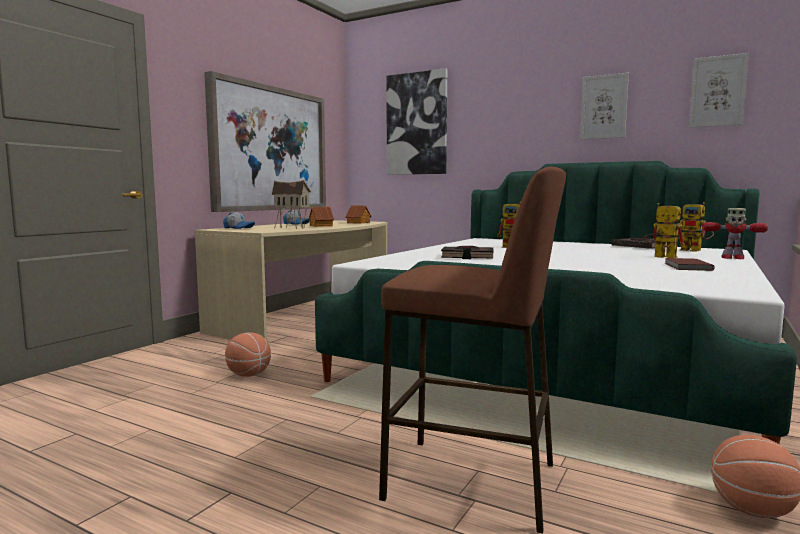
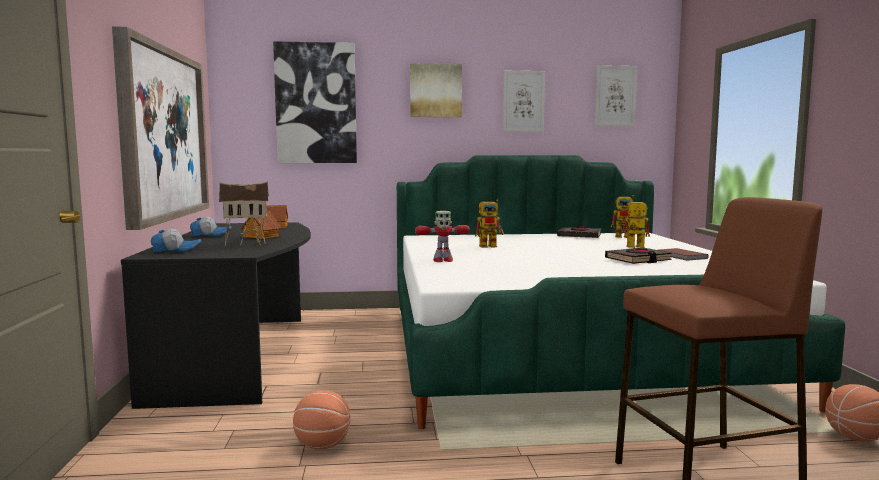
camera: 35 degrees left, 0 degrees up
beige desk [194,220,387,340] -> black desk [121,223,311,409]
black book [441,246,494,259] -> black book moved to [605,248,672,264]
toy robot [703,208,768,259] -> toy robot moved to [415,211,470,262]
none -> picture [410,64,462,117]

